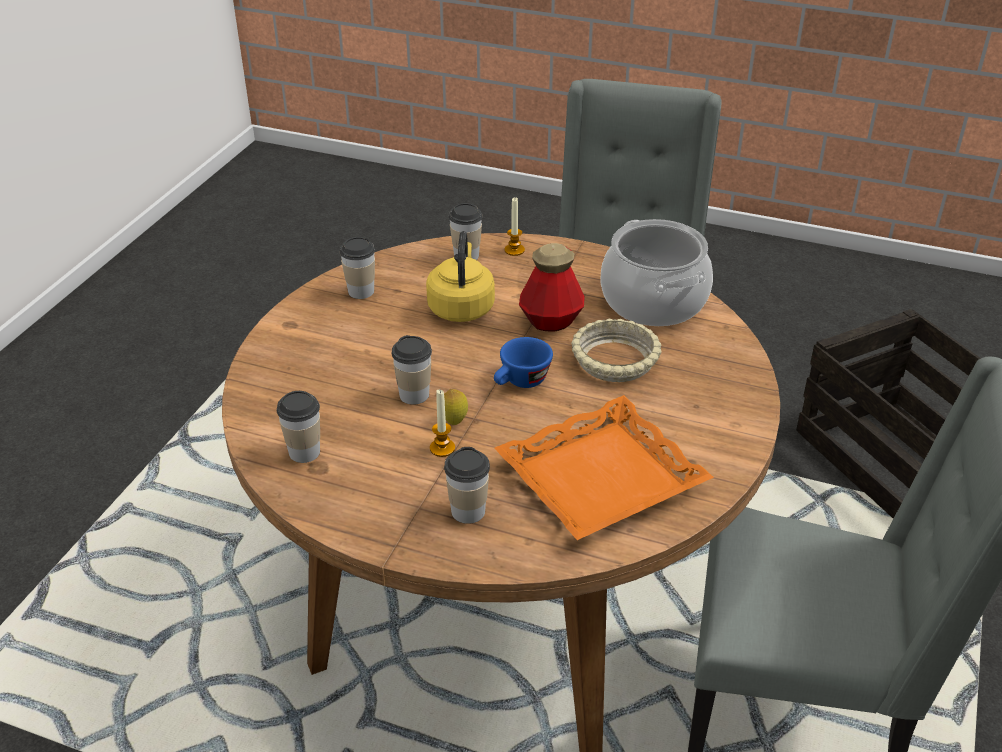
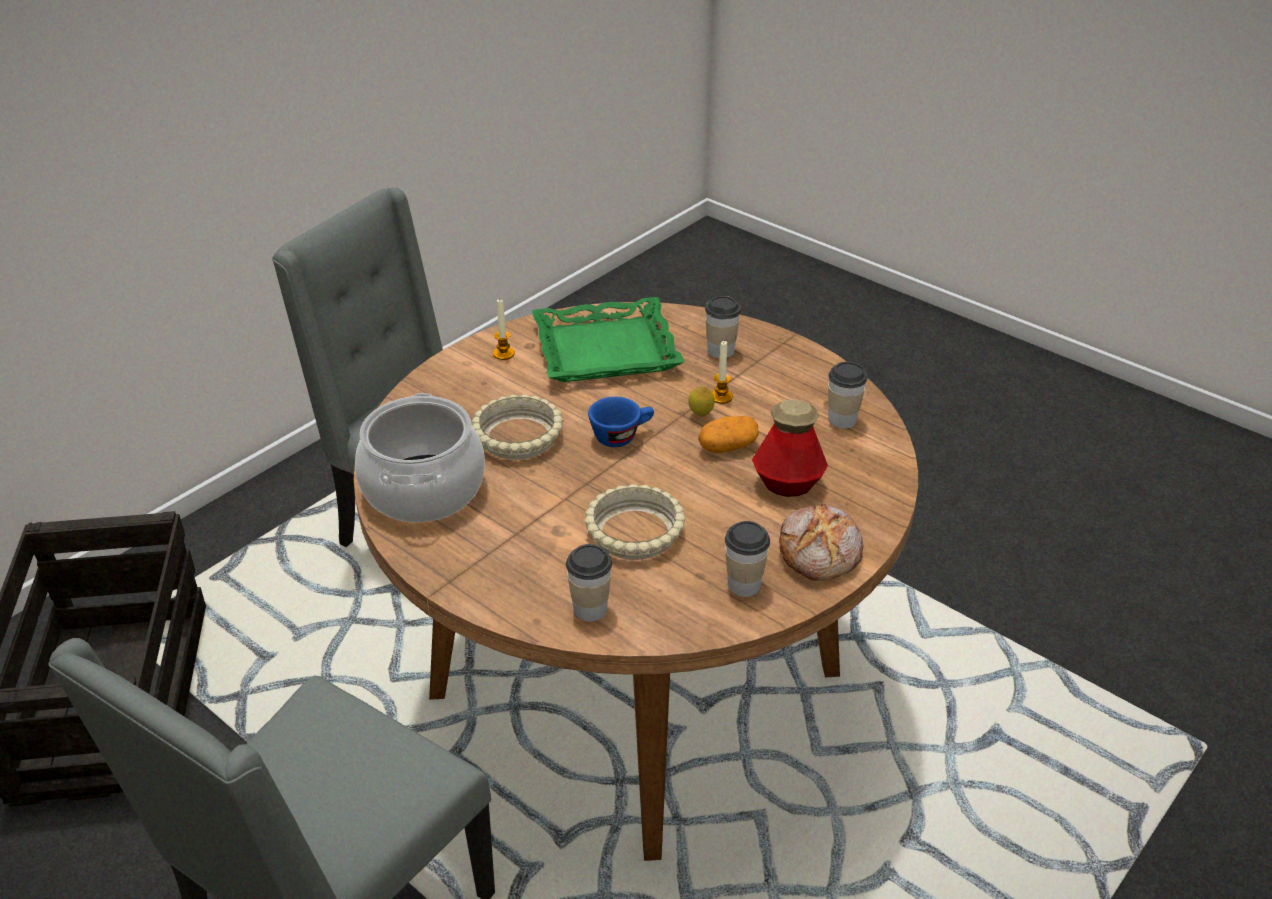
camera: 160 degrees left, 0 degrees up
cup [392,335,432,405] -> potato [698,416,759,453]
yellow kettle [426,231,495,322] -> beige bowl [585,484,686,560]
orange tray [494,395,714,540] -> green tray [532,297,684,382]
candle [505,197,525,256] -> candle moved to [493,299,515,360]
bottle [519,243,585,331] -> bottle moved to [752,399,828,497]
none -> bread [779,504,863,581]

